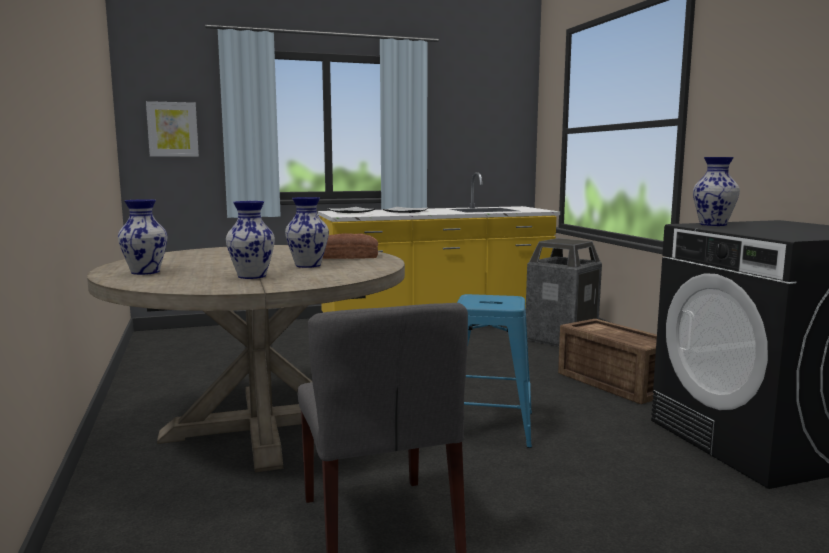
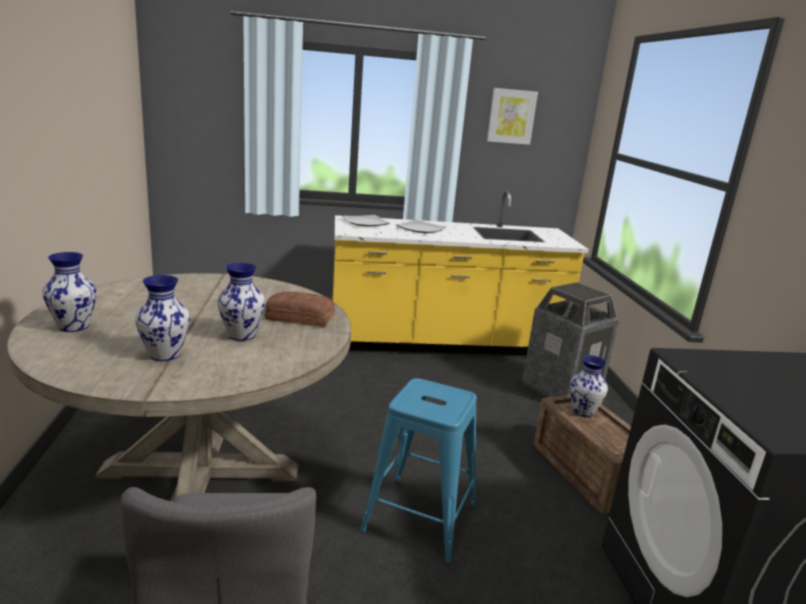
camera: 10 degrees right, 10 degrees up
picture [146,101,199,157] -> picture moved to [487,88,538,145]
vase [693,157,740,226] -> vase moved to [570,355,608,417]

